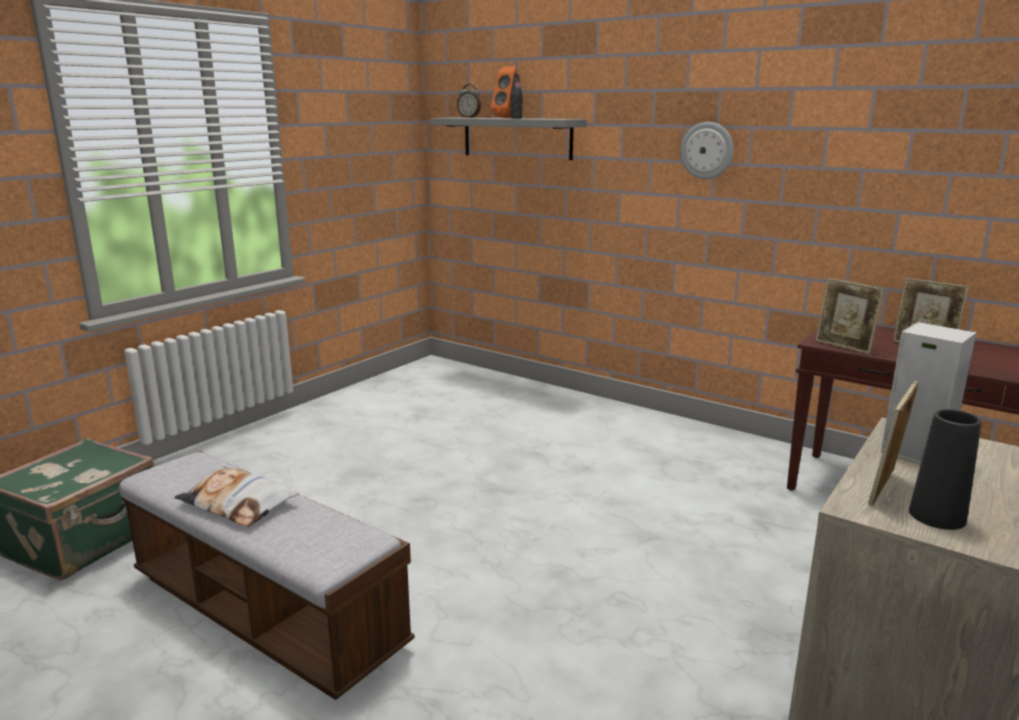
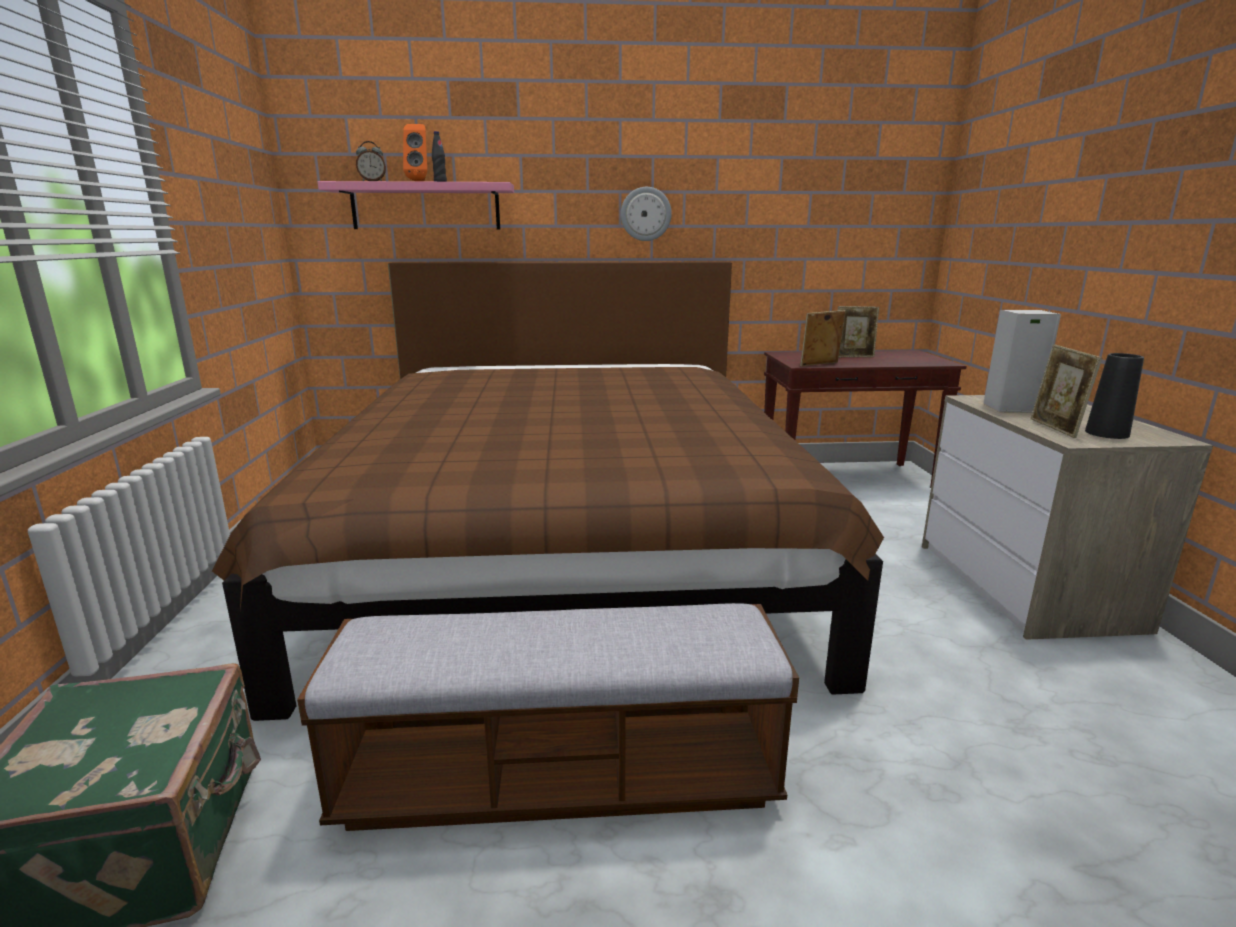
camera: 40 degrees left, 0 degrees up
pillow [174,466,299,527] -> none
grey shelf [431,118,586,160] -> pink shelf [318,181,514,229]
picture frame [816,278,884,354] -> picture frame turned 150 degrees clockwise [800,310,845,366]
none -> brown bed [212,262,884,721]

